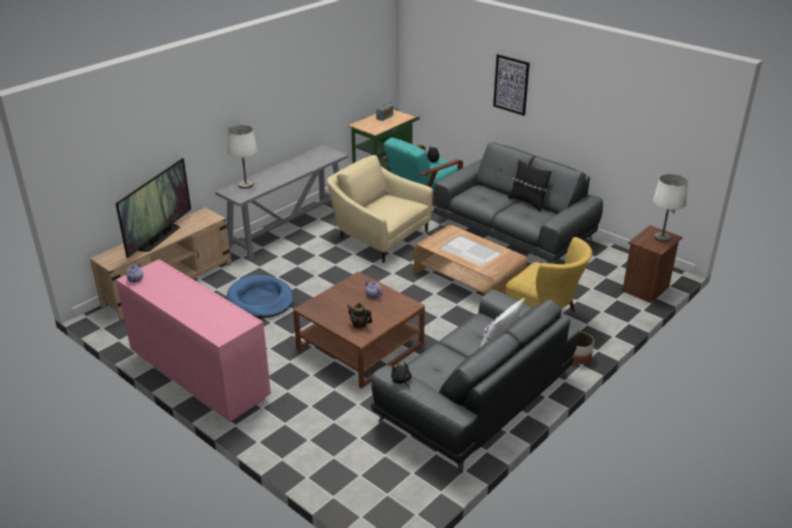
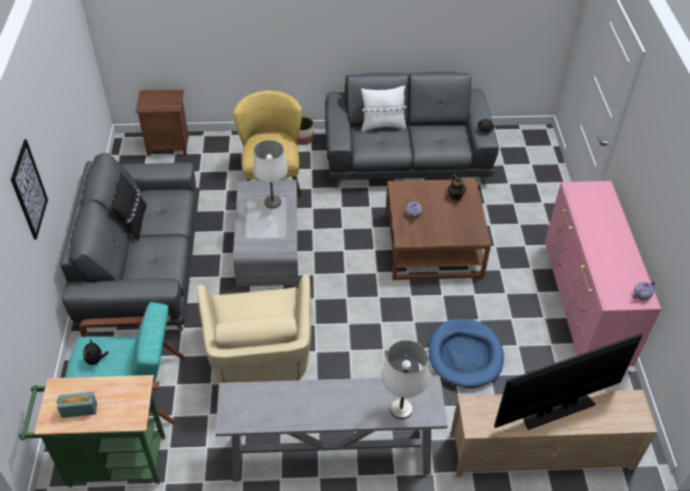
camera: 135 degrees left, 15 degrees up
brown coffee table [414,225,527,295] -> grey coffee table [233,179,299,287]
white table lamp [653,174,688,242] -> white table lamp moved to [253,140,288,208]

